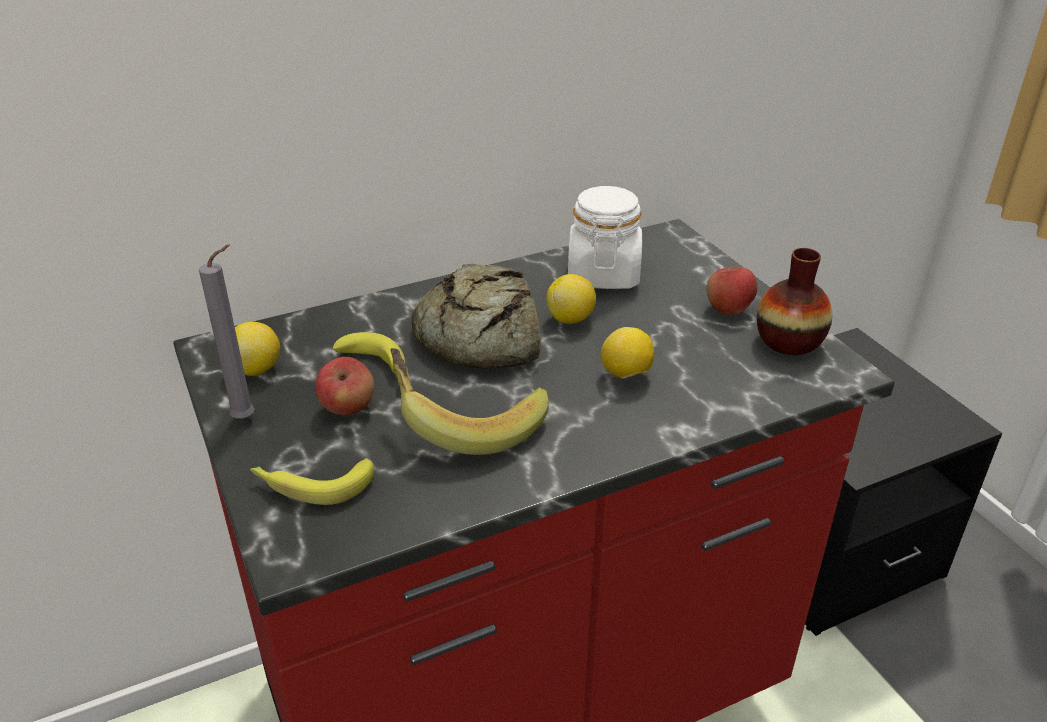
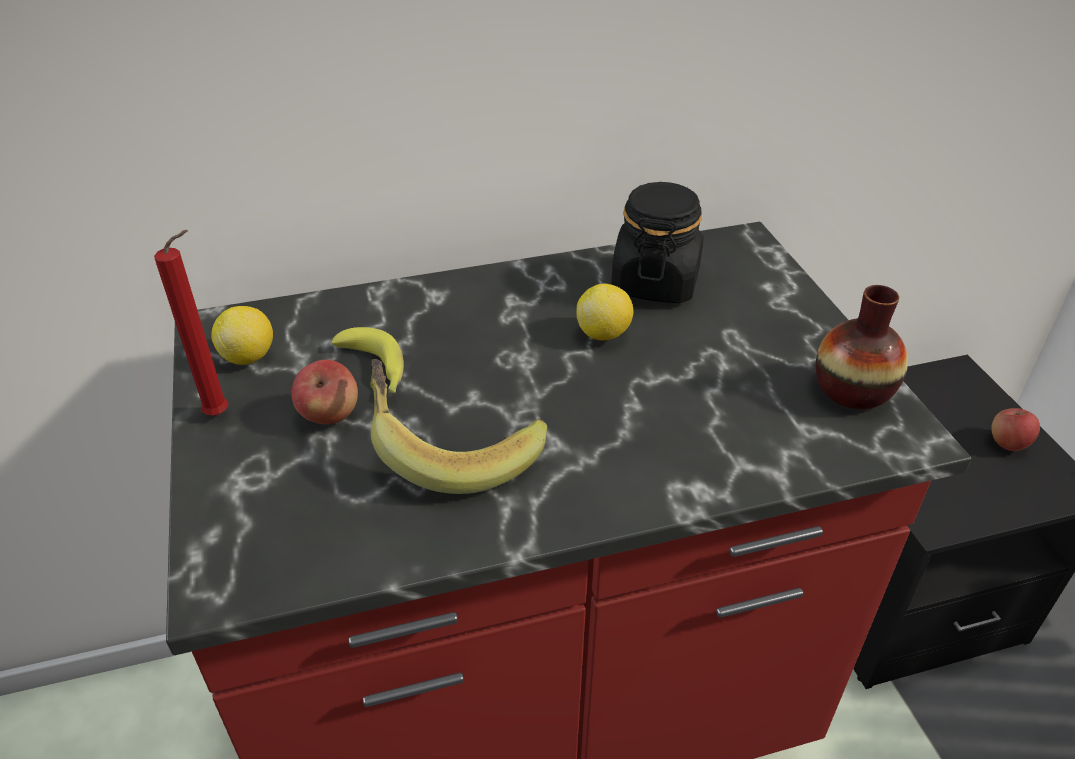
camera: 10 degrees right, 5 degrees up
grey candle [199,244,254,419] -> red candle [154,230,229,416]
banana [250,458,374,505] -> none
bread [412,264,541,369] -> none
white jar [568,186,642,289] -> black jar [611,182,704,303]
lemon [601,327,654,379] -> none
apple [707,267,757,315] -> apple moved to [991,408,1040,451]

